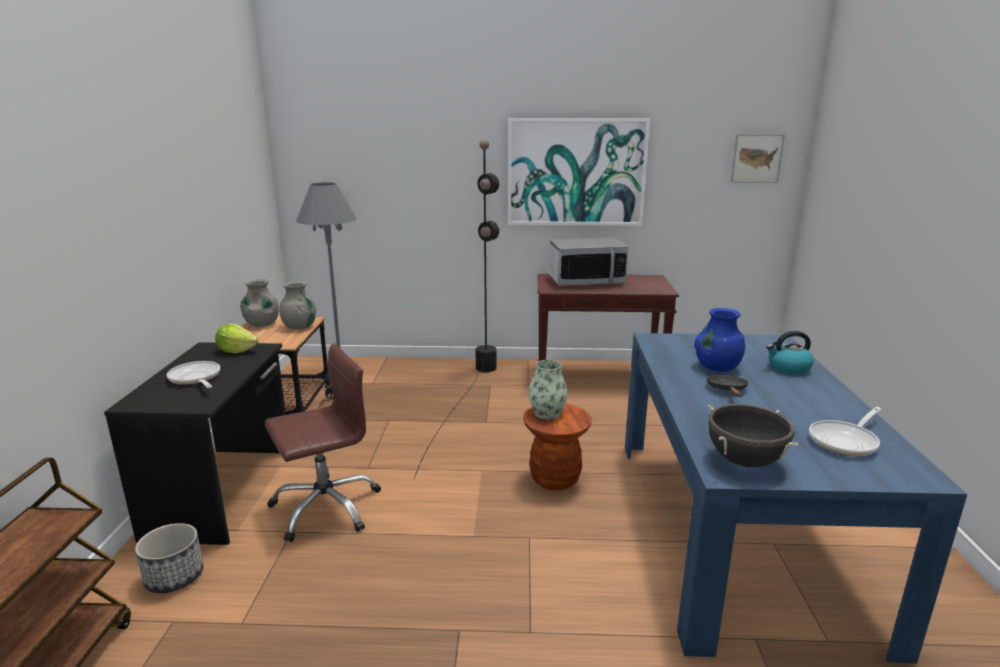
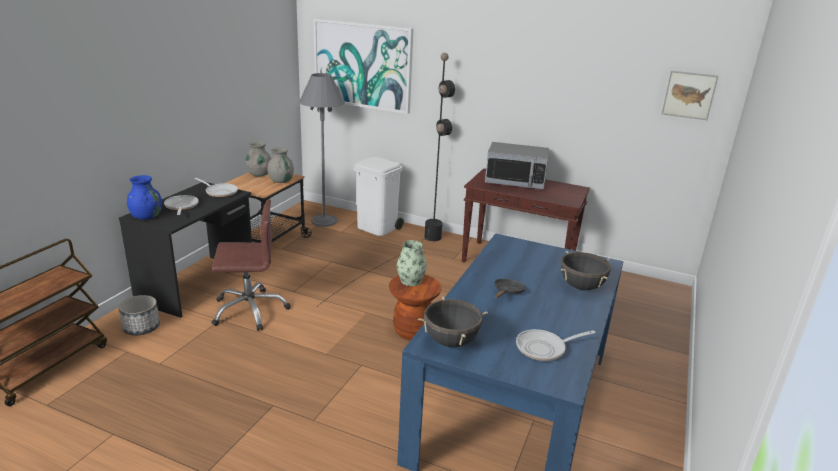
camera: 20 degrees right, 5 degrees up
lettuce [215,323,259,353] -> frying pan [194,178,238,197]
picture [508,118,650,226] -> picture moved to [313,18,413,114]
blue vase [694,308,746,372] -> blue vase moved to [127,175,162,220]
kettle [766,331,814,374] -> black cooking pot [561,251,611,290]
none -> white trash can [353,157,404,236]

